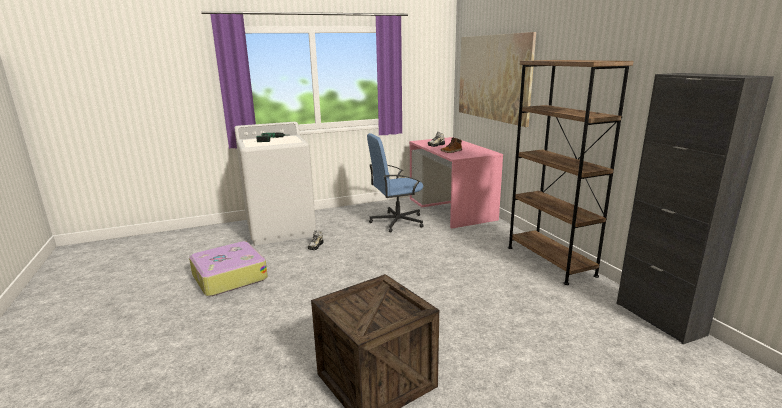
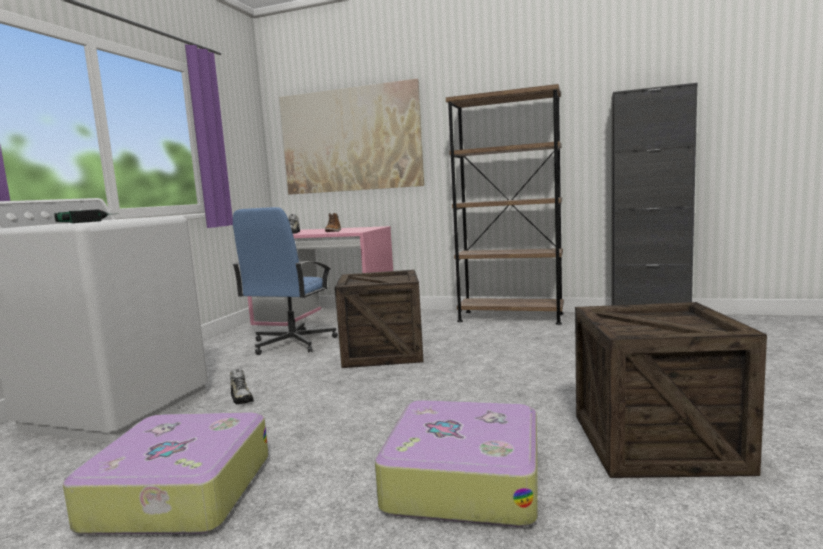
camera: 50 degrees left, 10 degrees down
none -> crate [335,270,424,368]
none -> suitcase [375,400,538,527]

